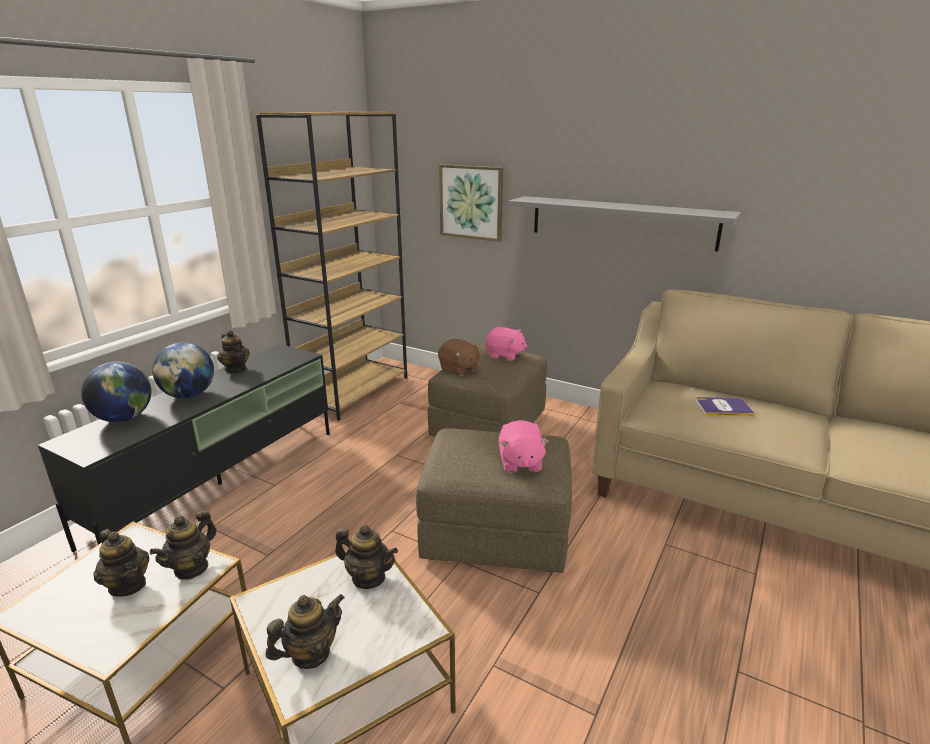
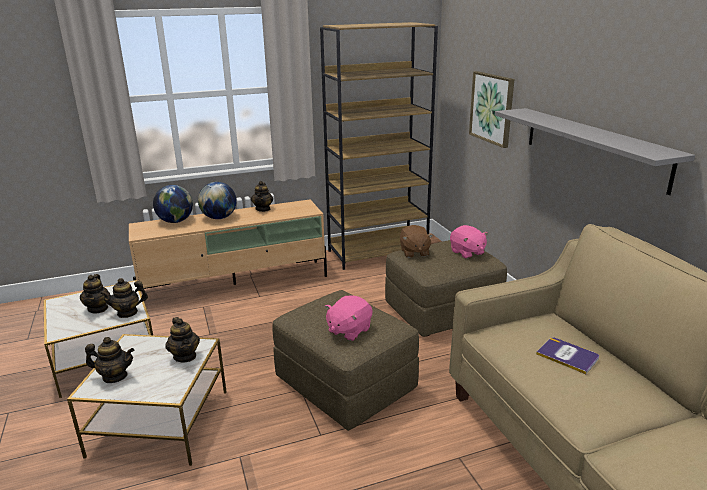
camera: 40 degrees right, 0 degrees up
black tv stand [38,344,330,552] -> beige tv stand [129,199,327,289]

